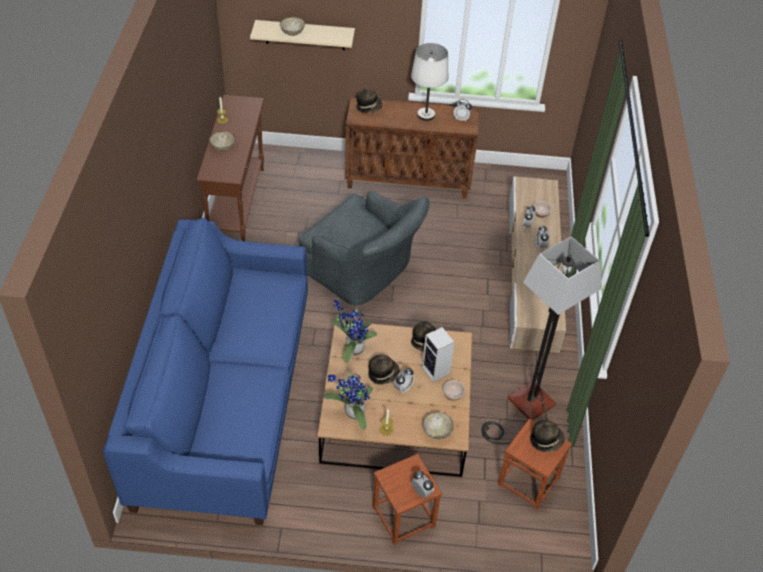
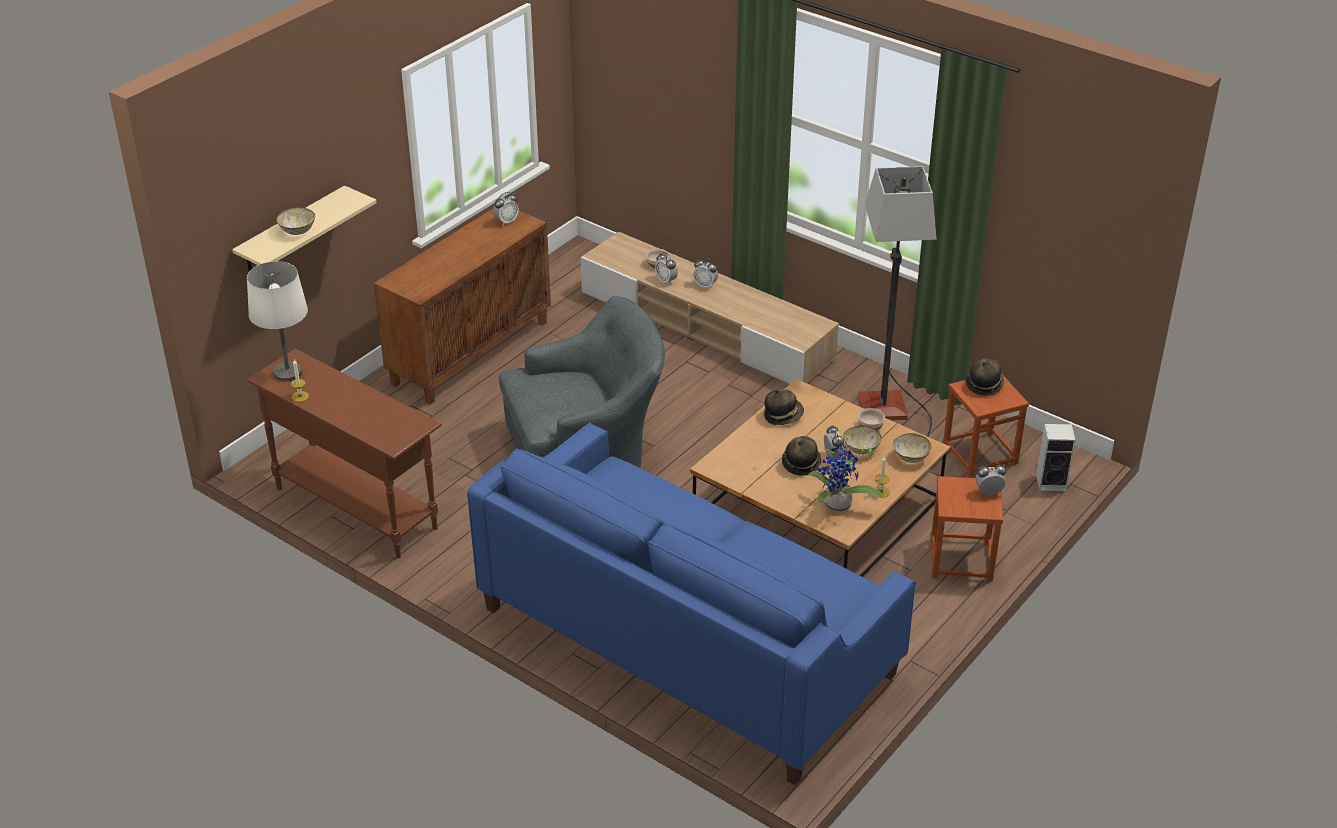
camera: 55 degrees left, 10 degrees down
bowl [210,131,236,151] -> bowl moved to [843,426,882,455]
potted plant [331,300,377,363] -> none
hat [356,89,382,113] -> none
white table lamp [411,43,449,121] -> white table lamp moved to [247,261,308,381]
speaker [422,327,455,382] -> speaker moved to [1036,424,1076,491]

